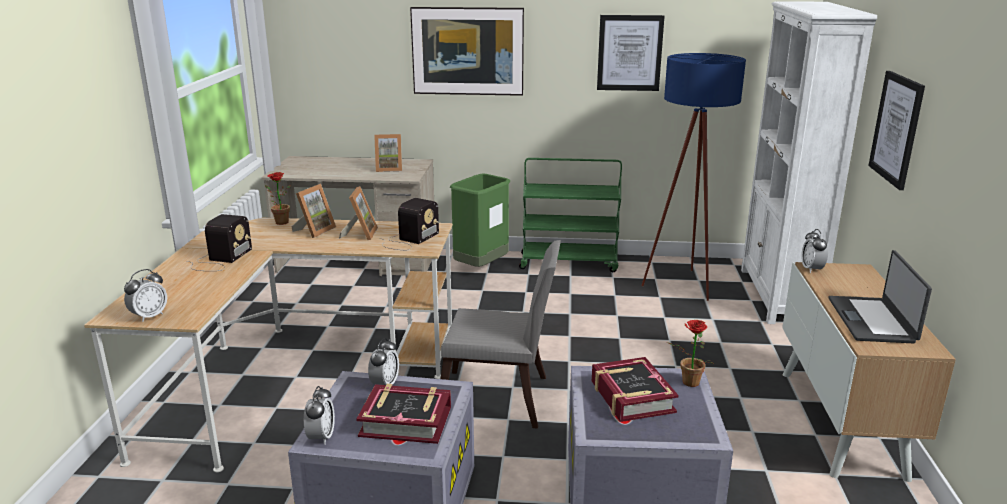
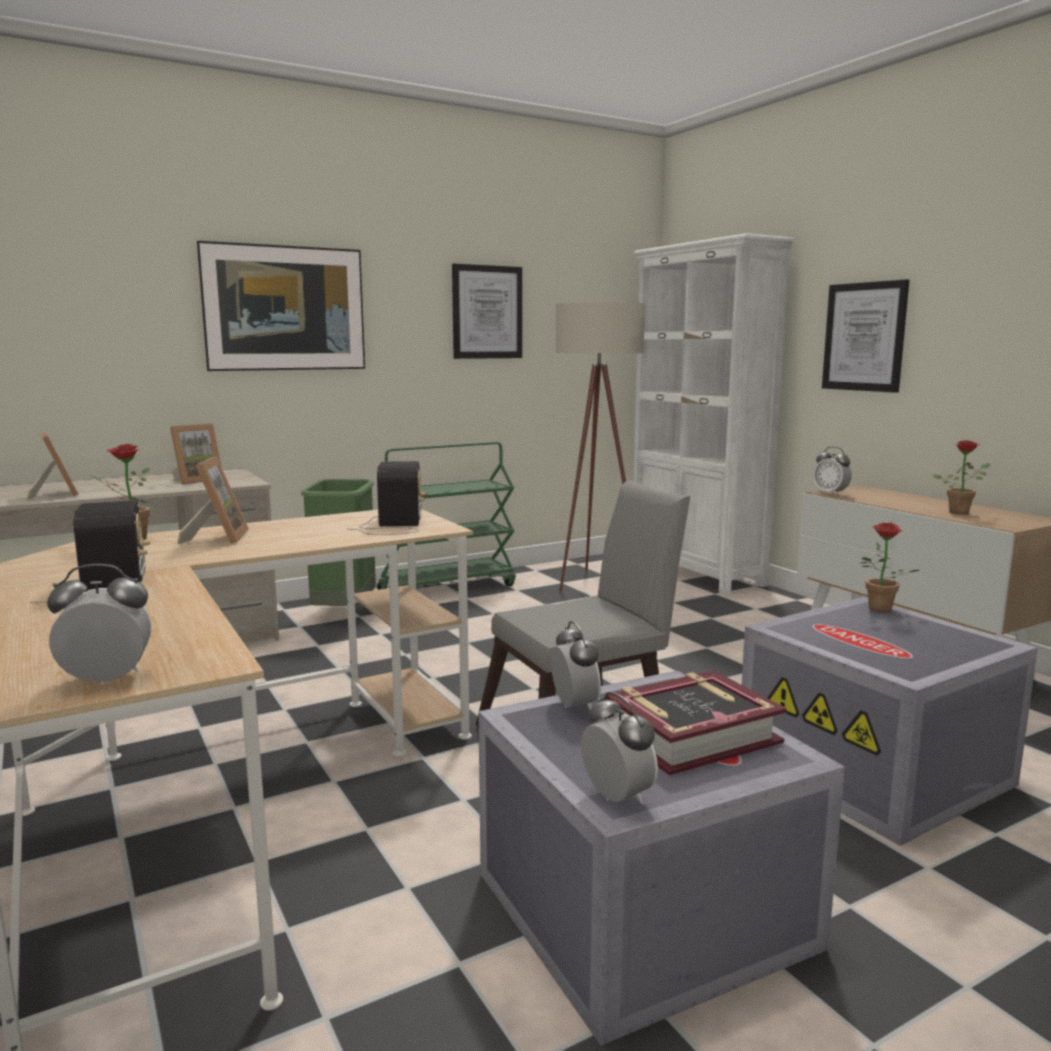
camera: 35 degrees left, 10 degrees down
alarm clock [124,269,167,322] -> alarm clock turned 105 degrees counterclockwise [47,564,151,685]
picture frame [339,186,378,240] -> picture frame moved to [27,432,79,499]
book [592,357,679,422] -> none
blue floor lamp [641,53,746,301] -> beige floor lamp [556,302,645,591]
laptop [829,250,932,343] -> potted plant [933,440,990,515]

